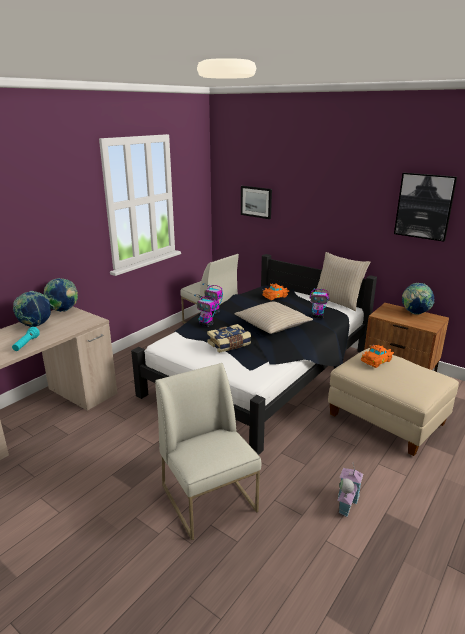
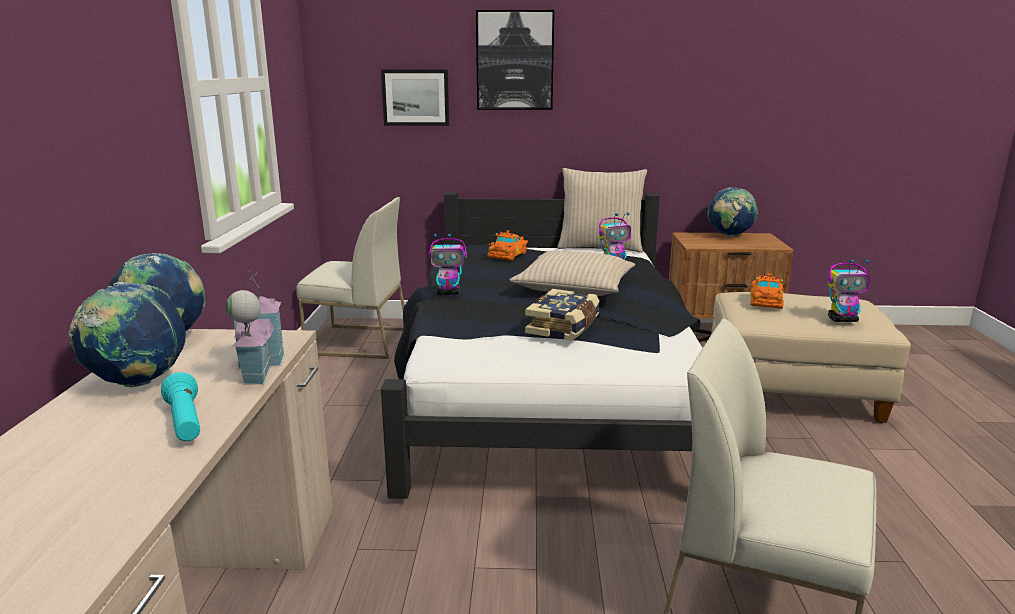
camera: 35 degrees left, 5 degrees down
toy robot [194,294,216,327] -> toy robot moved to [828,259,870,322]
toy house [338,462,363,517] -> toy house moved to [226,271,285,385]
picture [394,173,457,242] -> picture moved to [476,10,554,110]

